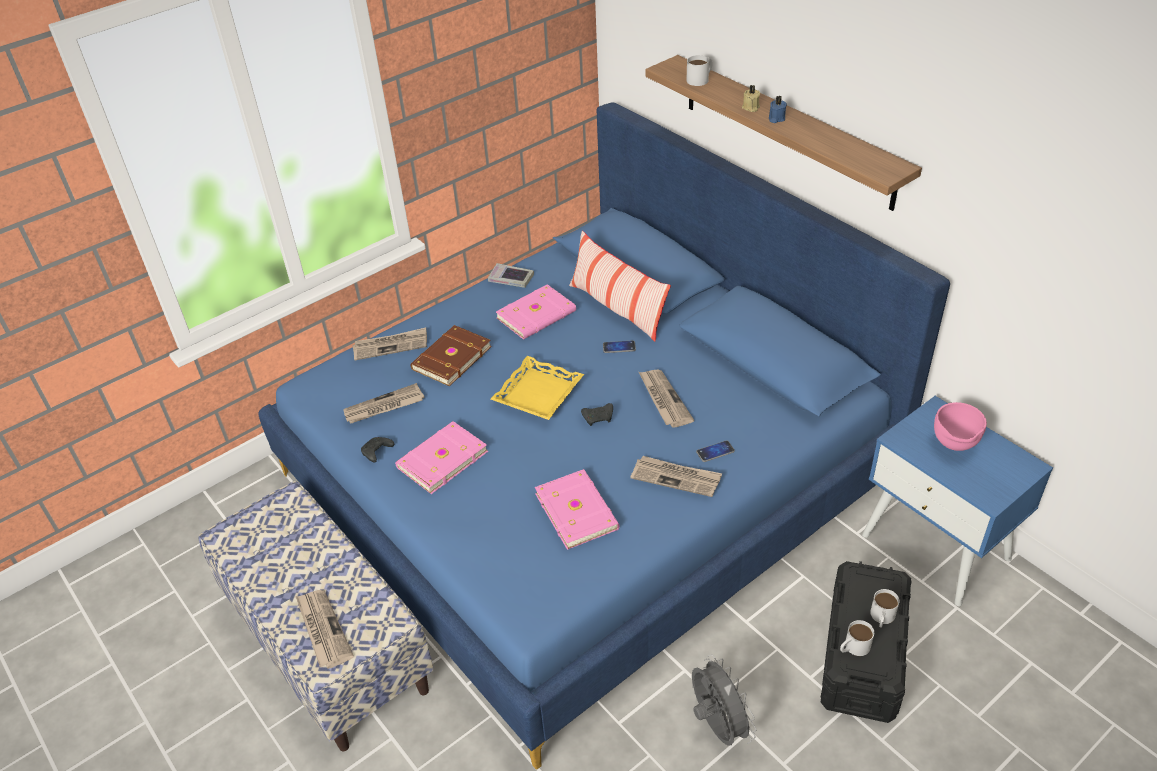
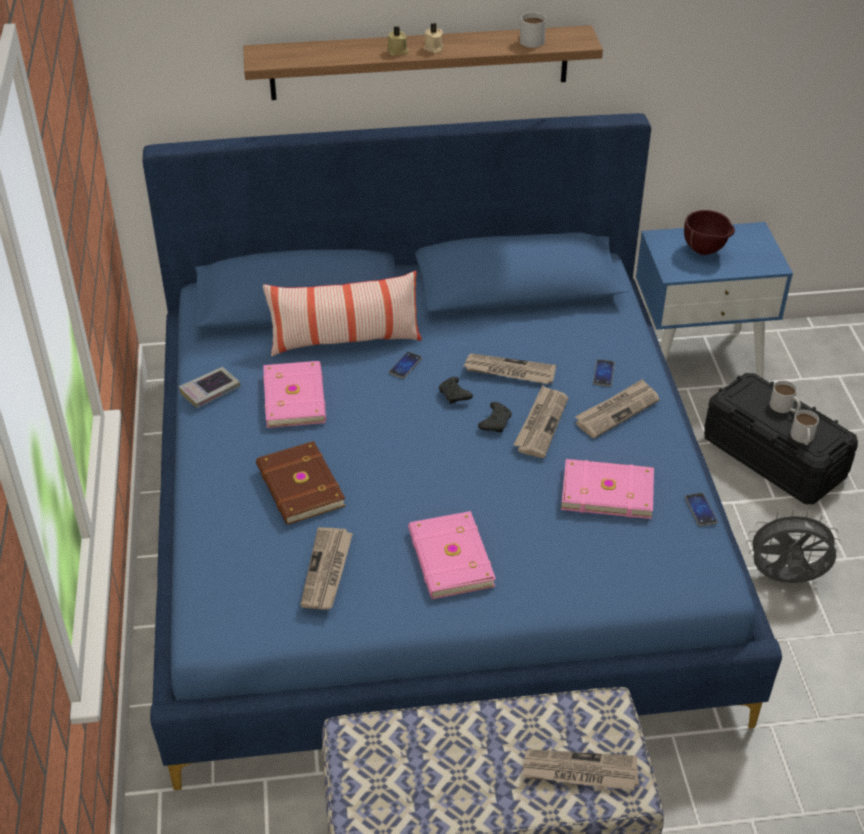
camera: 60 degrees left, 0 degrees up
newspaper [352,328,427,360] -> newspaper moved to [514,385,569,458]
black game controller [361,437,394,462] -> black game controller moved to [439,377,473,404]
yellow tray [491,356,584,420] -> none
white mug [687,55,713,86] -> white mug moved to [520,12,546,48]
blue candle [769,96,787,123] -> beige candle [424,23,444,53]
pink bowl [934,402,987,451] -> brown bowl [684,210,735,255]
none -> phone [685,493,718,526]

